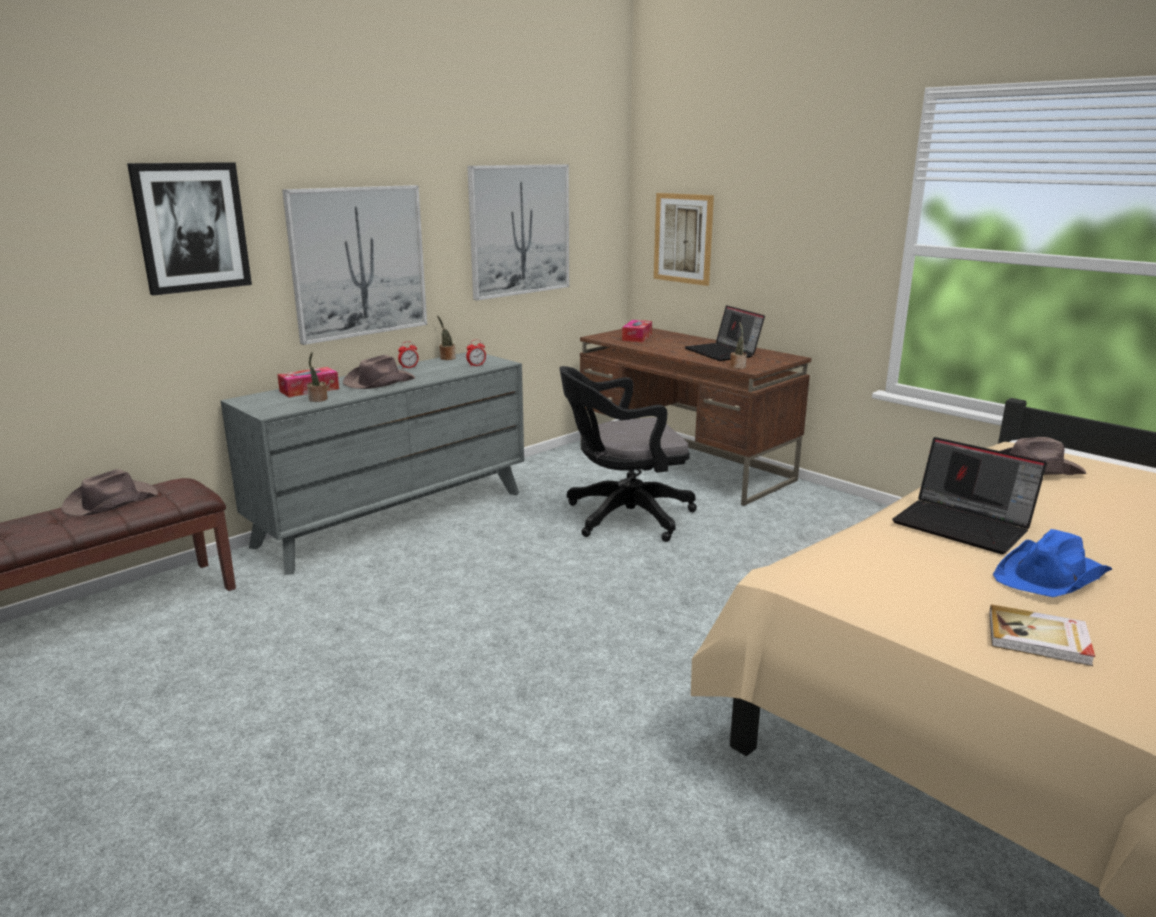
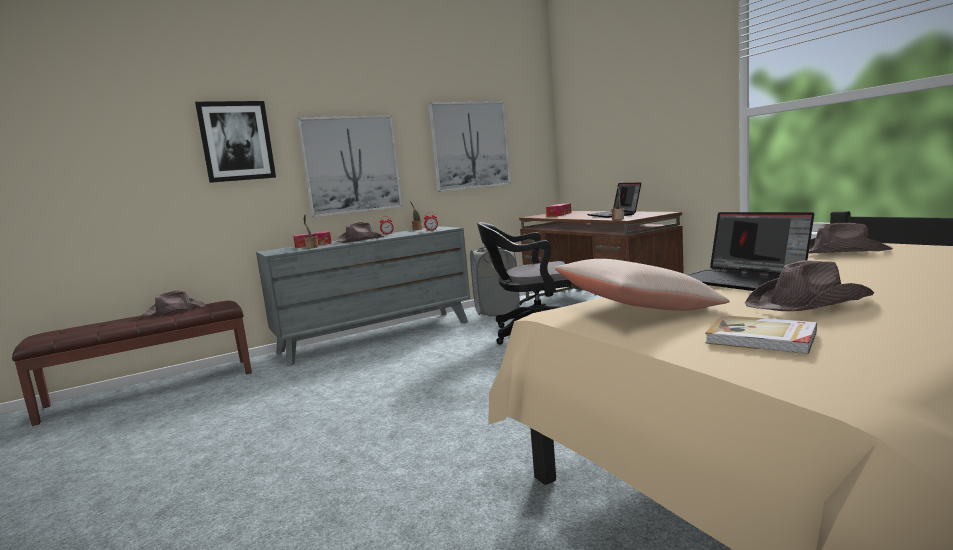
camera: 15 degrees right, 10 degrees down
picture [654,193,714,286] -> none
blue hat [993,529,1112,597] -> brown hat [745,260,874,311]
none -> grey laundry basket [470,247,520,317]
none -> beige pillow [555,259,730,311]

